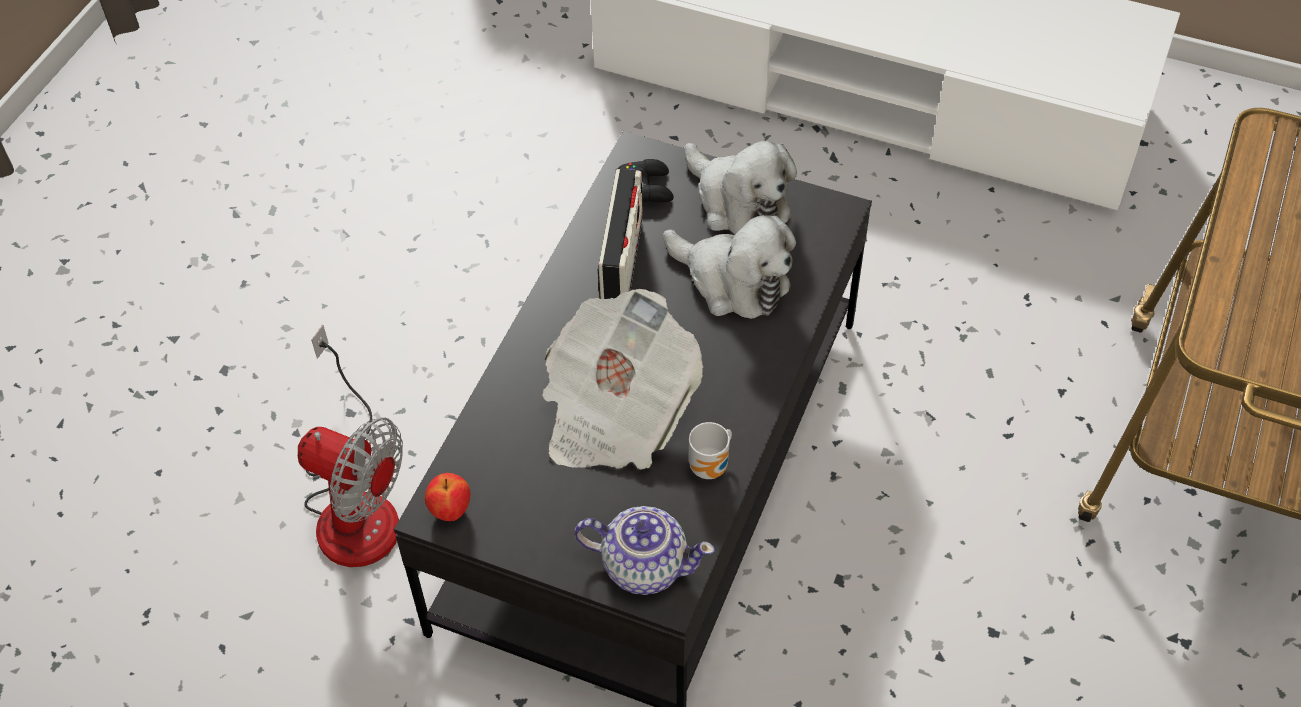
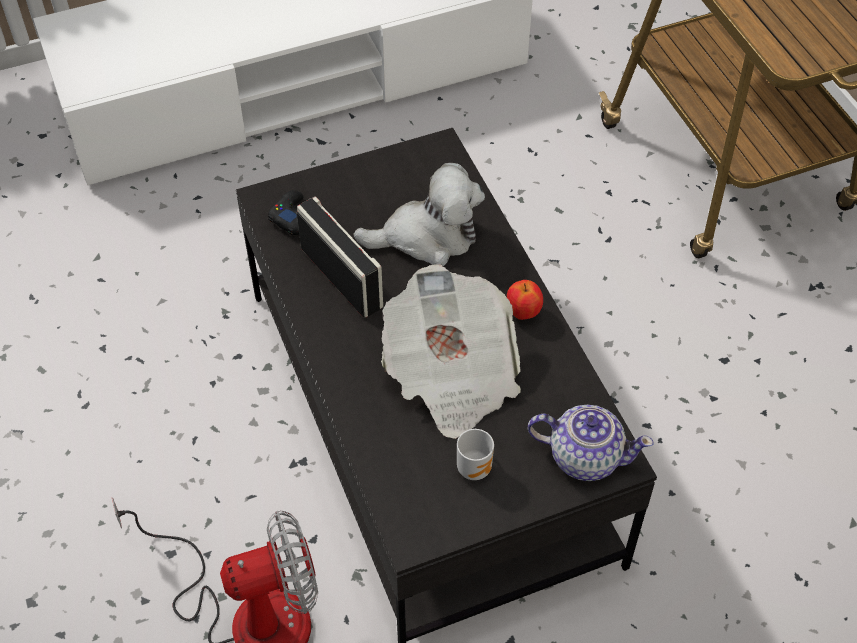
camera: 45 degrees left, 0 degrees up
apple [425,473,470,521] -> apple moved to [507,280,543,320]
teapot [574,506,715,595] -> teapot turned 45 degrees clockwise [528,405,654,481]
plush toy [684,141,797,235] -> none
mug [689,422,732,479] -> mug moved to [457,428,494,480]

